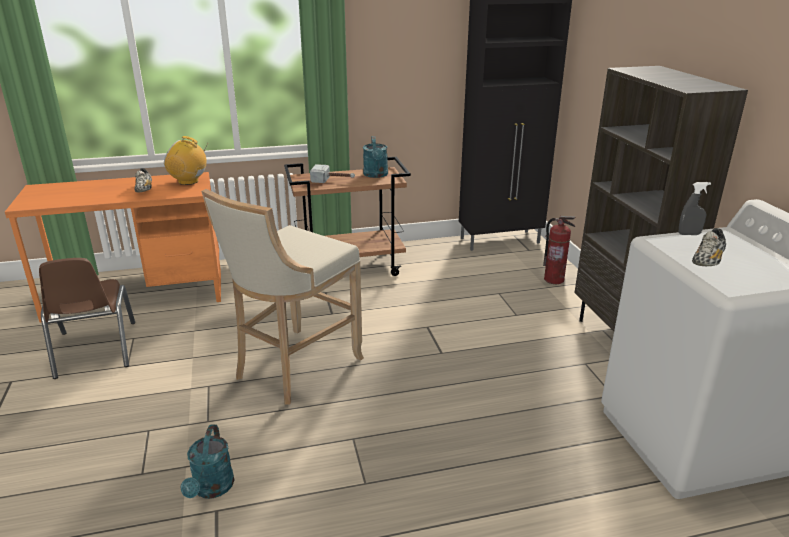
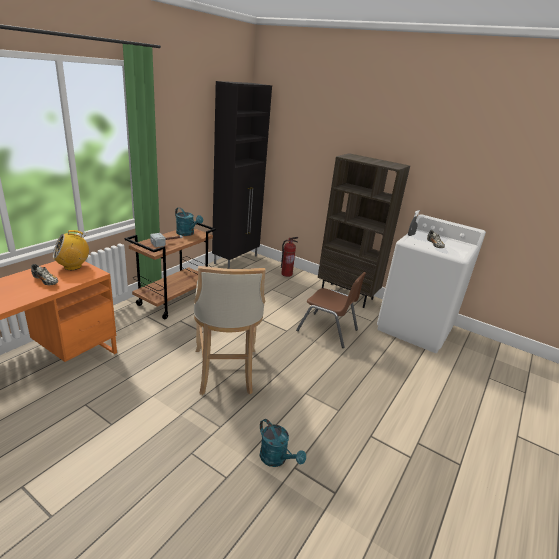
camera: 45 degrees left, 0 degrees up
brown chair [39,258,135,379] -> brown chair moved to [296,272,366,348]

